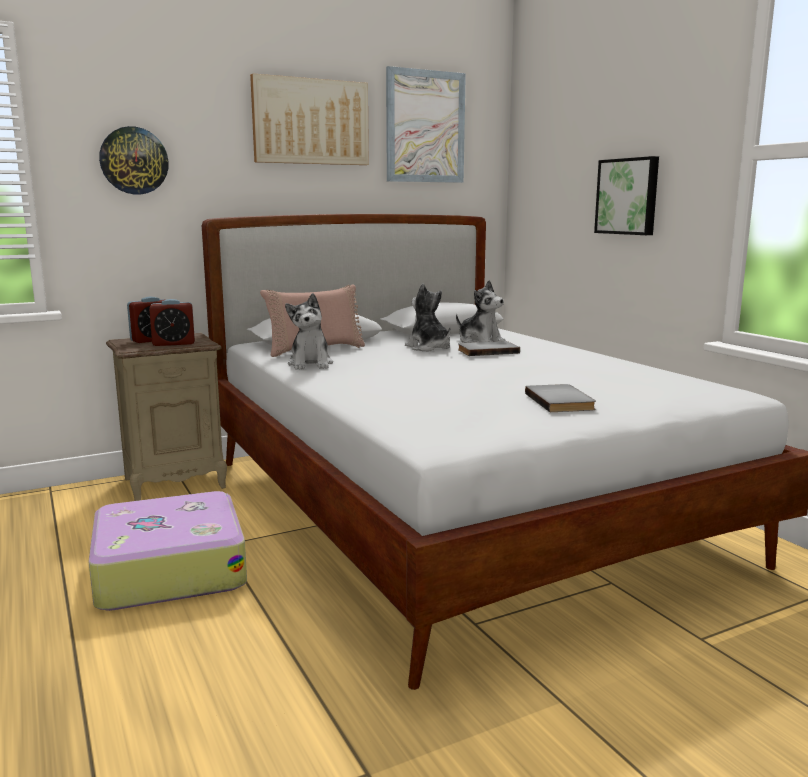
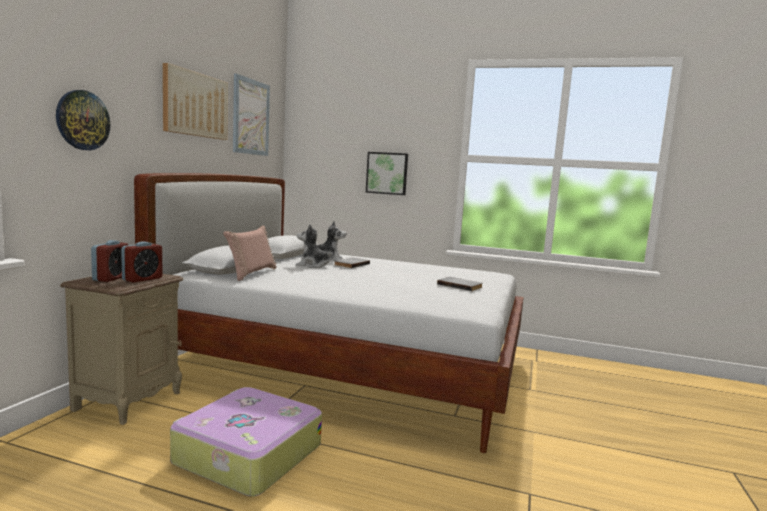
camera: 45 degrees left, 5 degrees down
plush toy [285,293,333,370] -> none

